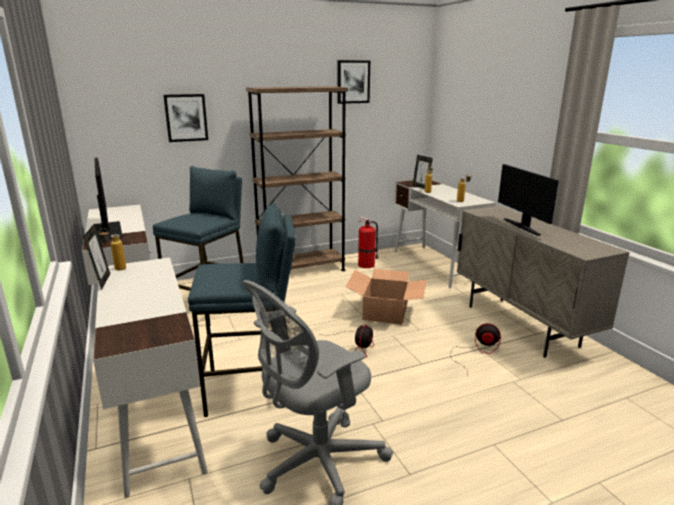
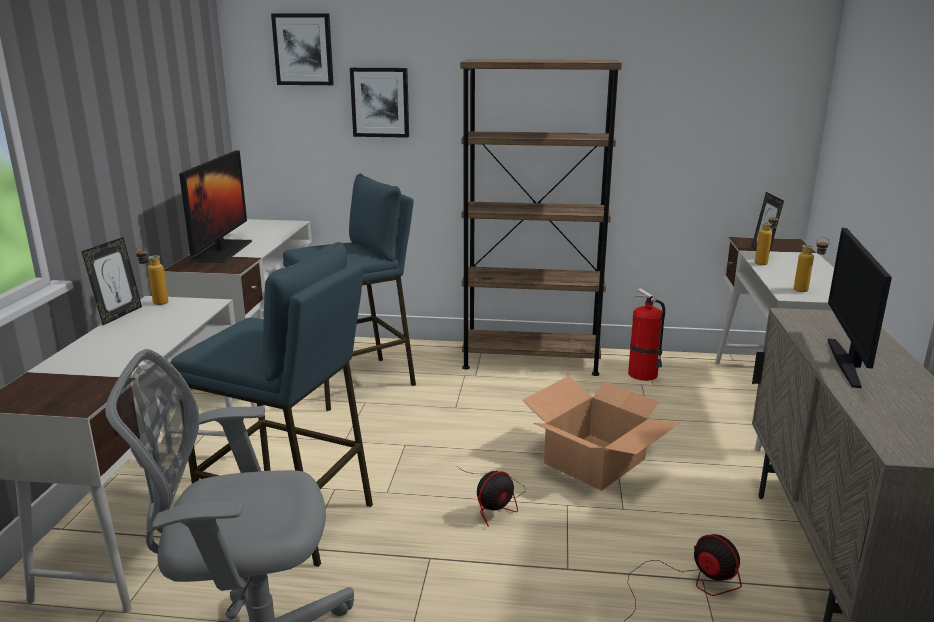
camera: 30 degrees right, 0 degrees up
picture [337,60,370,104] -> picture moved to [271,13,334,85]

